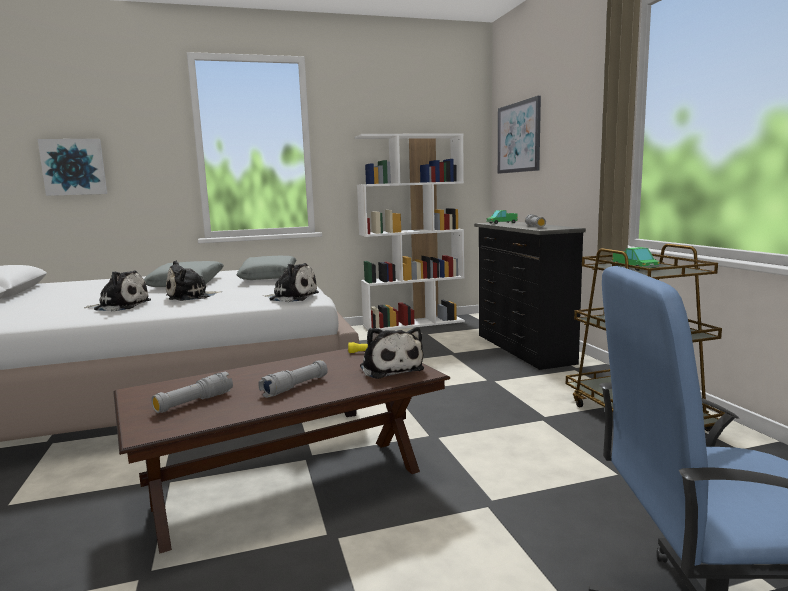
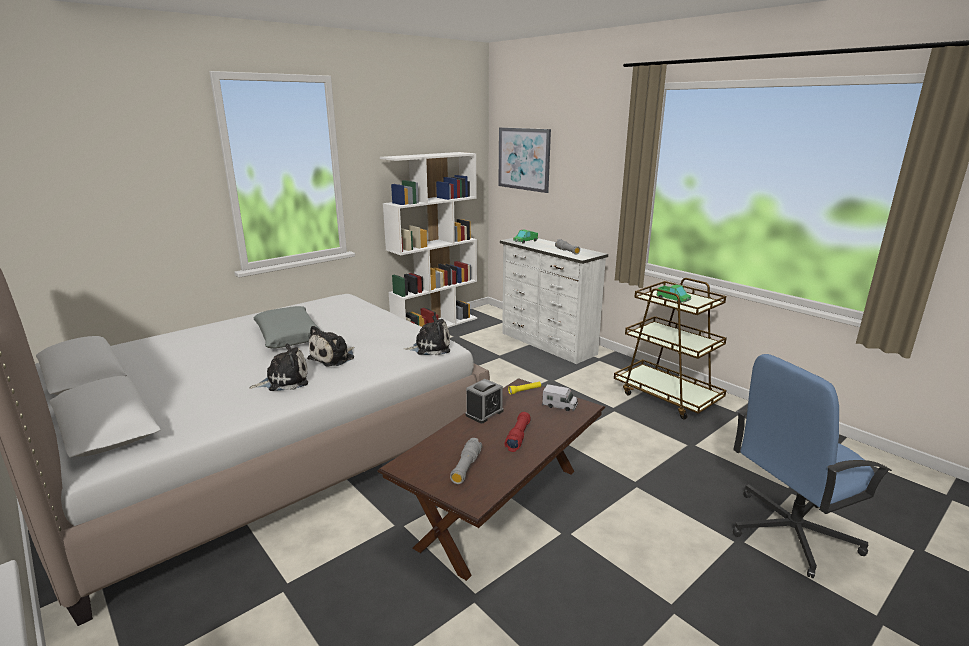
camera: 25 degrees left, 10 degrees up
picture [38,139,107,196] -> none
grey pillow [236,256,297,280] -> none
grey flashlight [258,360,328,398] -> red flashlight [504,412,531,452]
plush toy [360,327,424,379] -> toy truck [542,384,578,411]
black dresser [474,221,586,370] -> white dresser [500,238,608,364]
none -> alarm clock [465,379,503,423]

